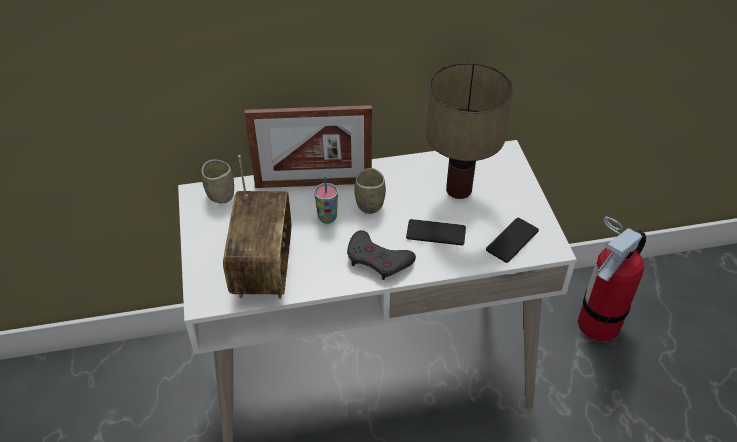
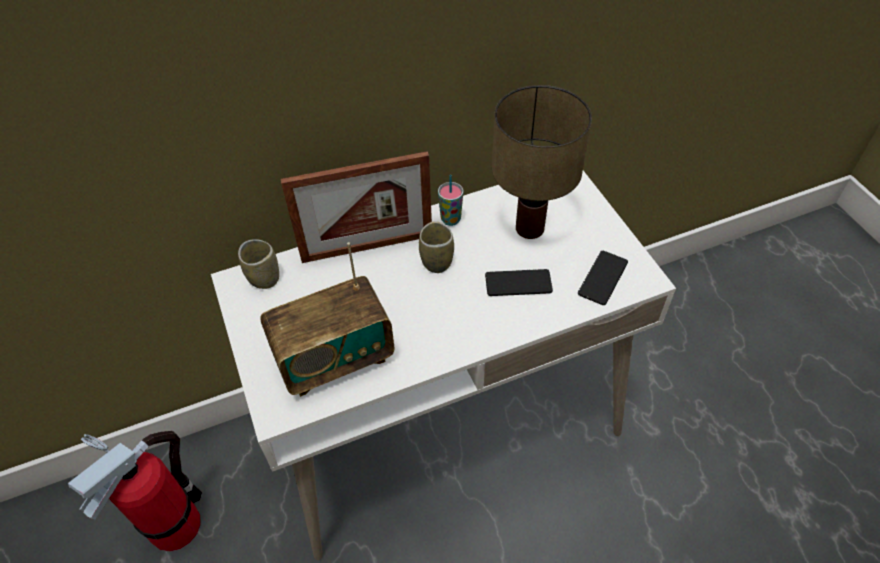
camera: 10 degrees left, 5 degrees up
radio [223,155,292,299] -> radio turned 75 degrees clockwise [260,242,394,397]
cup [314,176,338,224] -> cup moved to [438,175,463,226]
grey game controller [347,230,416,280] -> none
fire extinguisher [578,216,646,342] -> fire extinguisher moved to [68,431,202,551]

